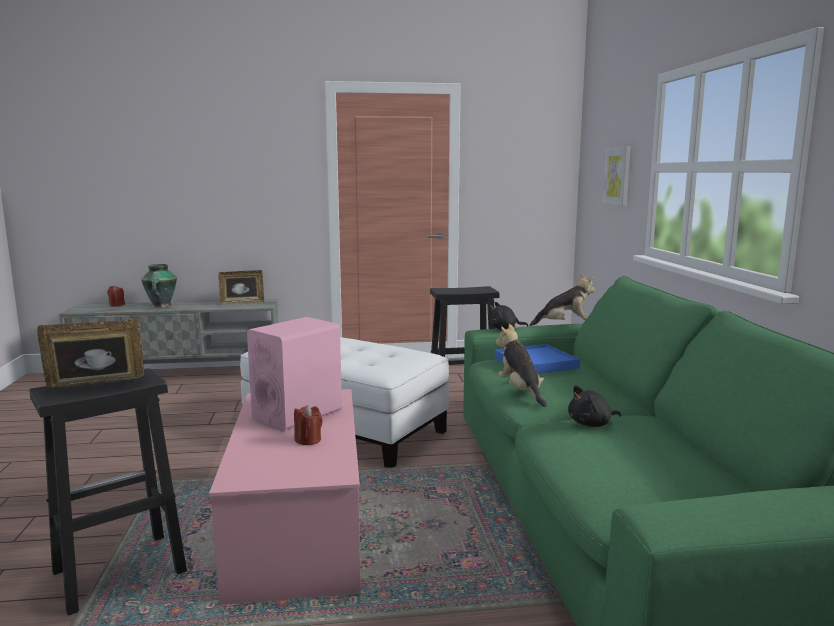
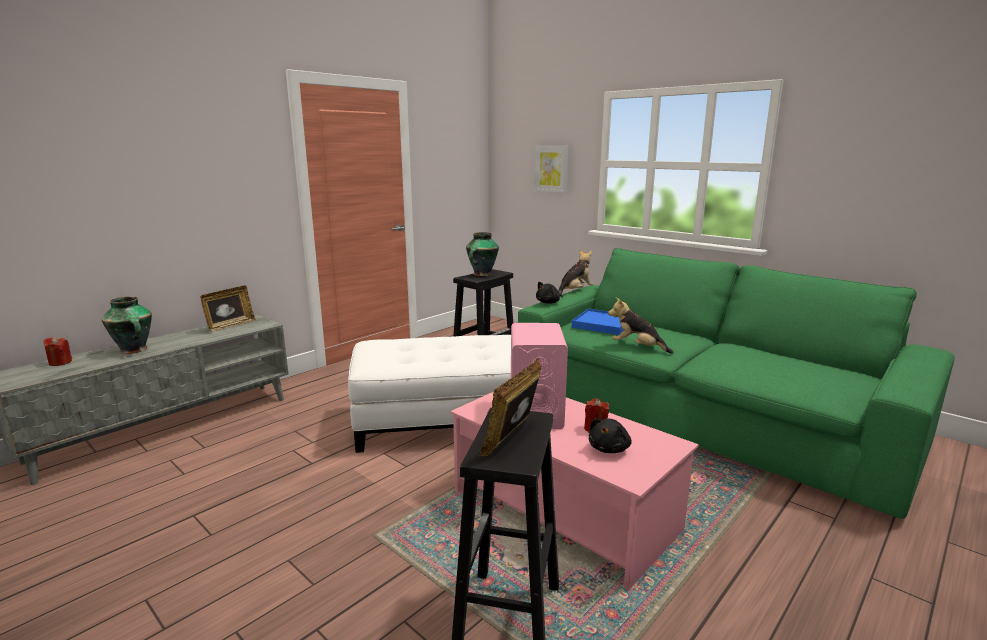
camera: 40 degrees left, 5 degrees up
black plush toy [568,385,621,427] -> black plush toy moved to [589,418,632,453]
none -> vase [466,232,499,276]

